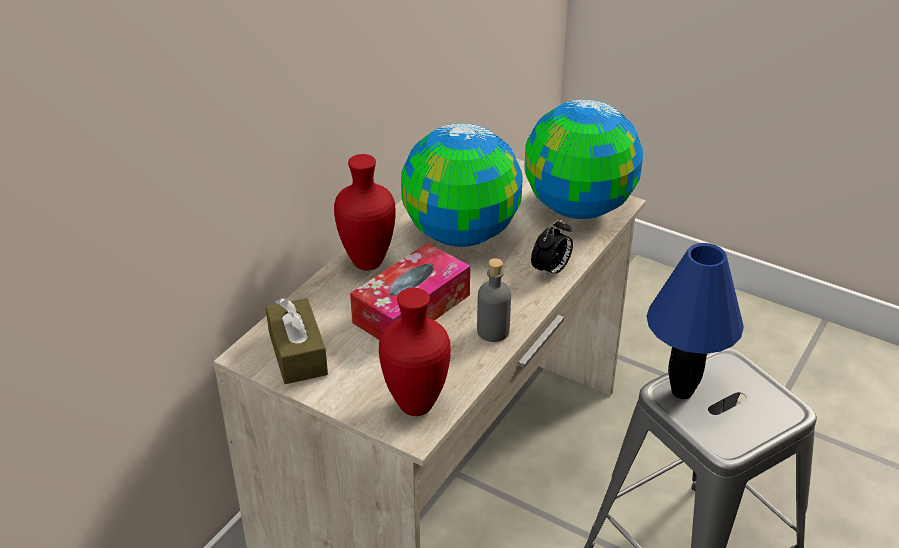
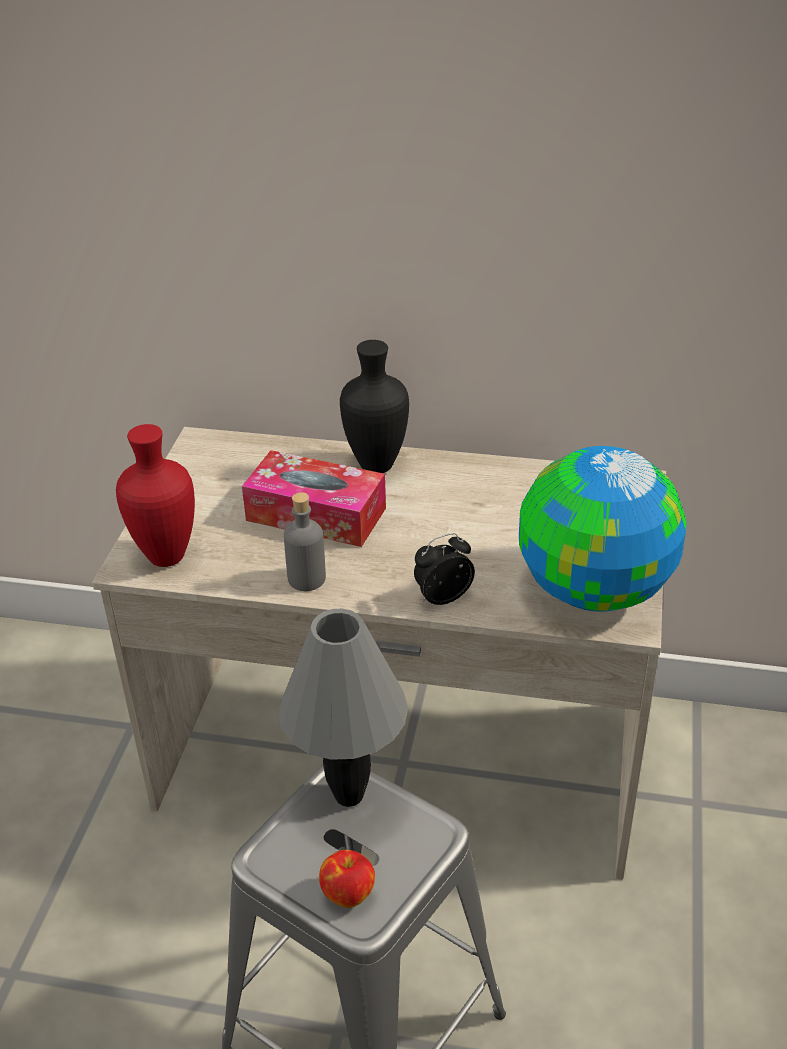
camera: 70 degrees right, 0 degrees up
brown tissue box [266,298,328,384] -> none
red vase [334,154,396,271] -> black vase [340,340,409,473]
globe [401,123,523,247] -> none
alarm clock [531,218,573,279] -> alarm clock turned 135 degrees clockwise [414,533,475,605]
blue table lamp [646,243,744,399] -> grey table lamp [278,609,408,807]
none -> apple [319,850,375,908]

